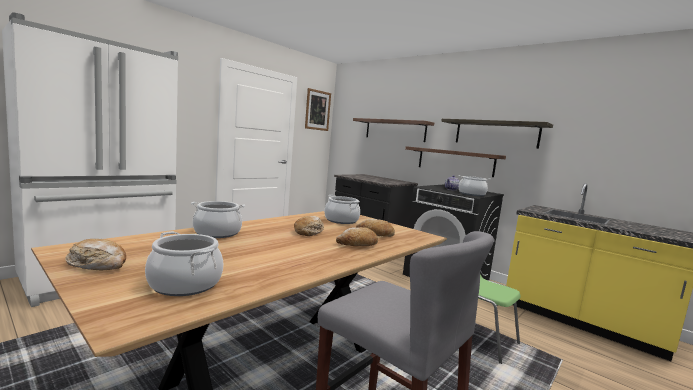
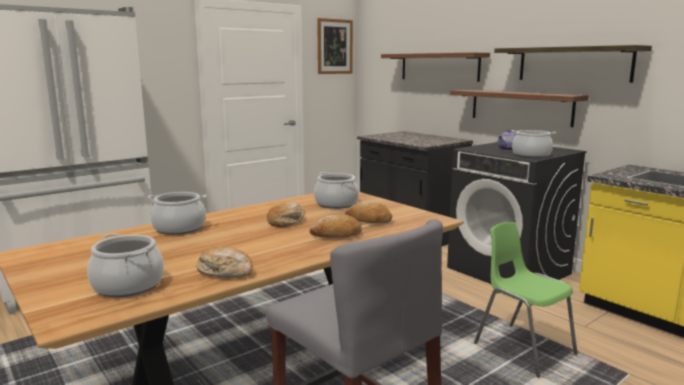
camera: 10 degrees right, 5 degrees up
bread [65,239,126,270] -> bread moved to [196,246,253,278]

